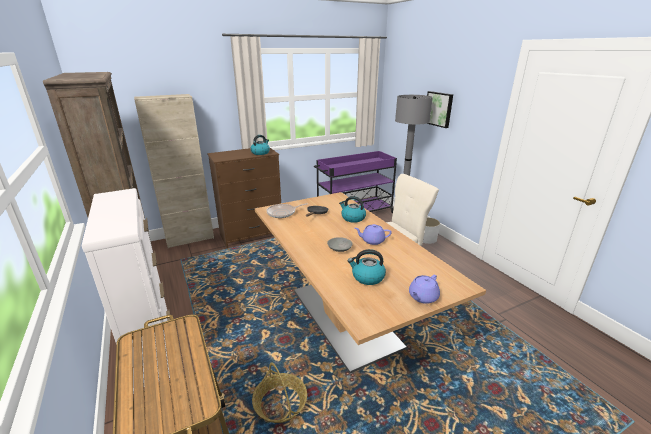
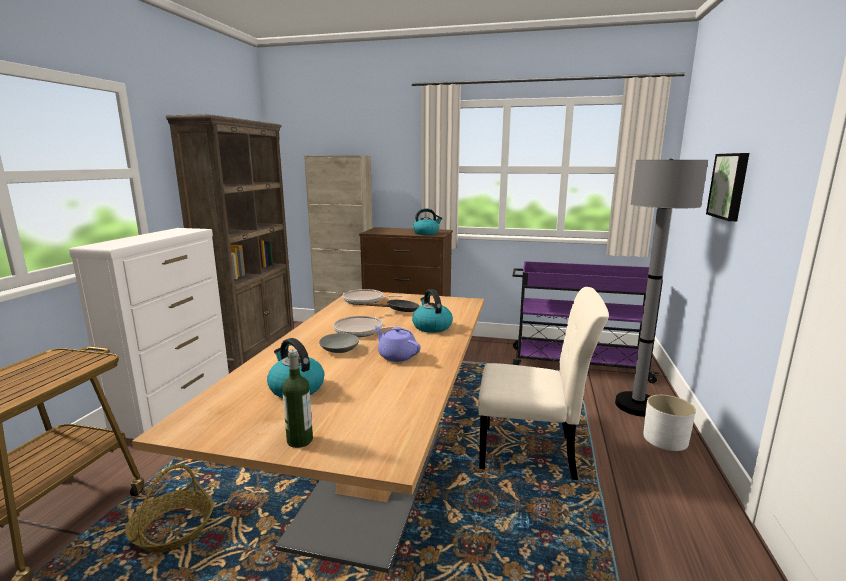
camera: 40 degrees right, 10 degrees down
purple teapot [409,275,440,304] -> bottle [282,349,313,448]
none -> frying pan [333,316,404,337]

